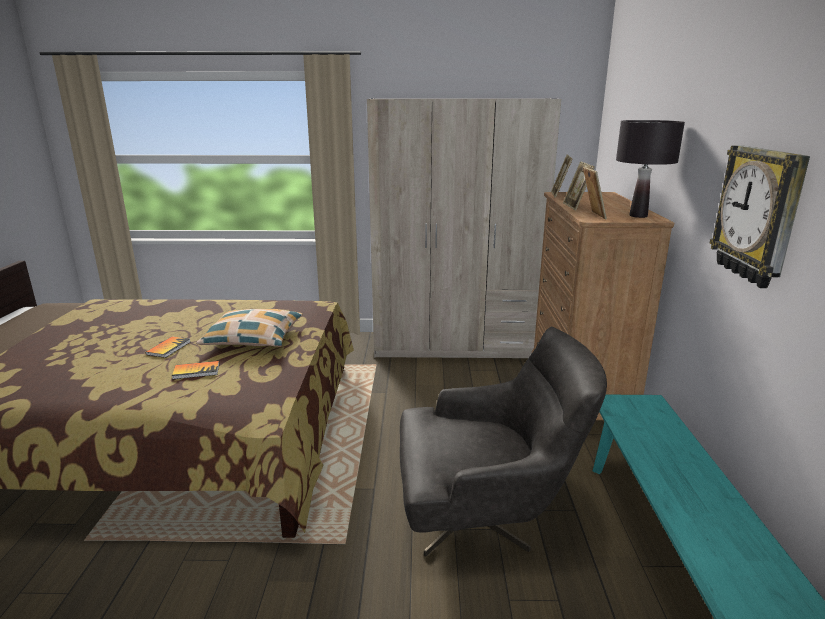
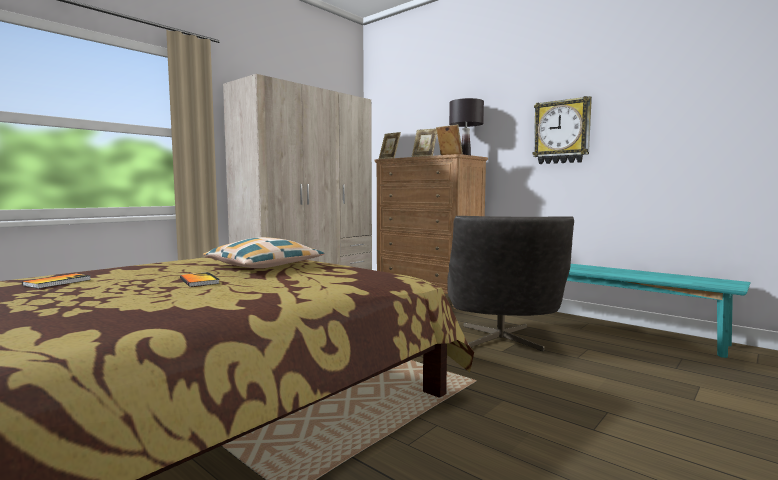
camera: 50 degrees left, 15 degrees down
book [172,361,219,379] -> book moved to [22,273,91,289]
grey armchair [400,327,607,557] -> grey armchair turned 150 degrees clockwise [447,216,574,351]

